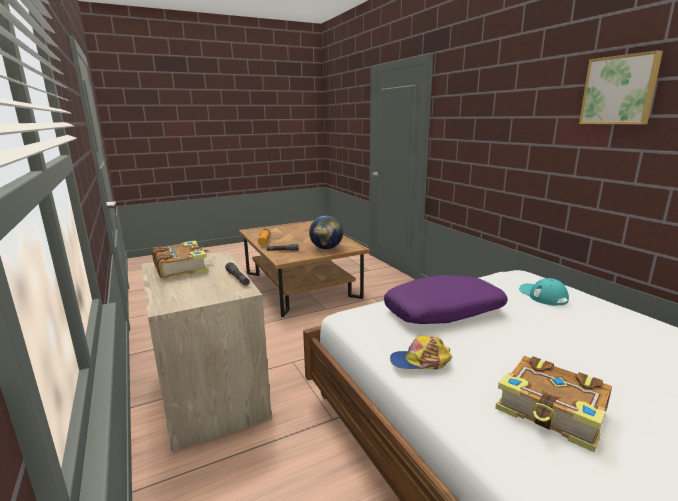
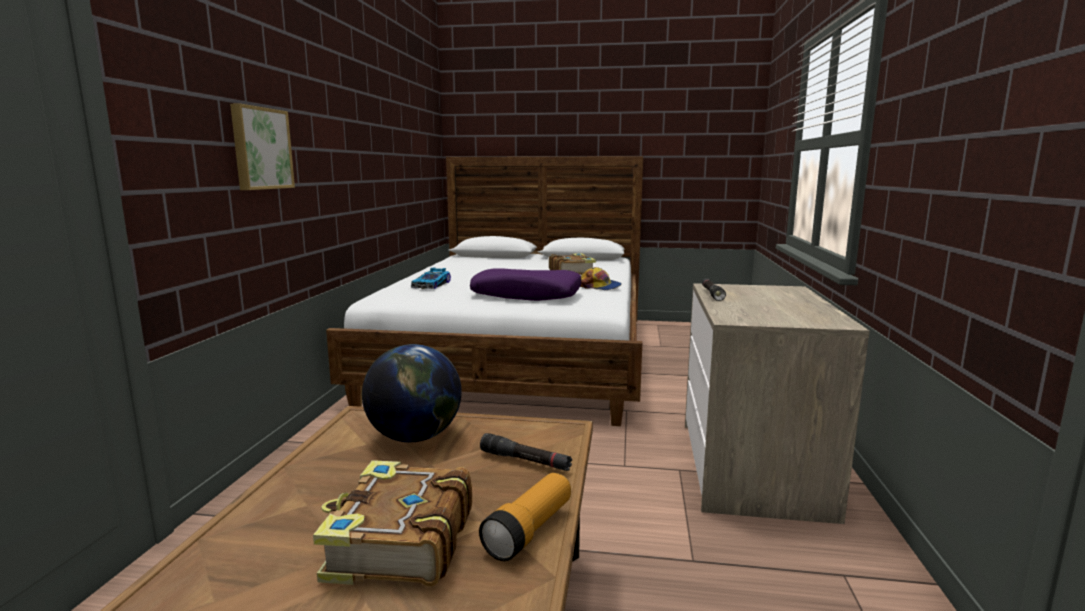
camera: 145 degrees left, 5 degrees down
book [152,241,211,279] -> book moved to [313,460,472,586]
turquoise cap [519,278,569,306] -> toy car [411,267,451,289]
picture [579,50,663,124] -> picture moved to [230,104,295,190]

